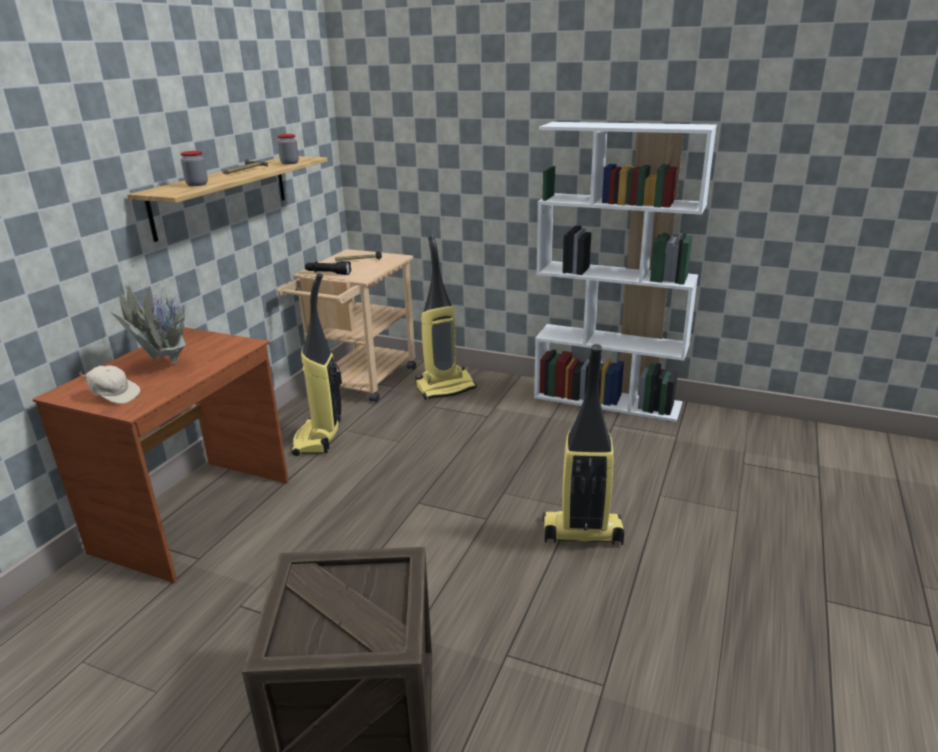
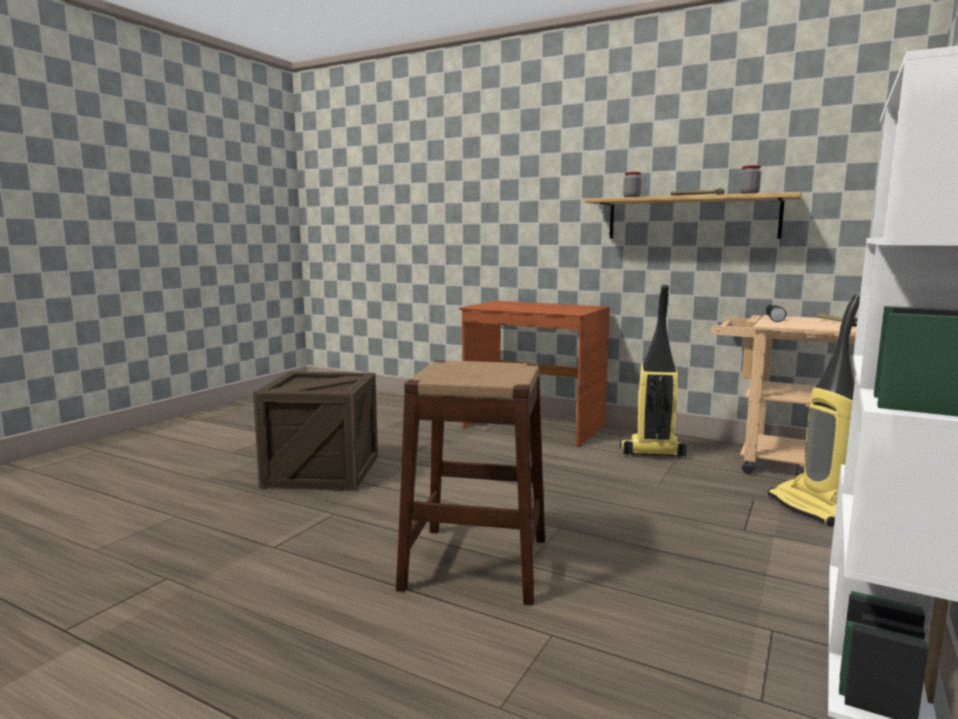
camera: 95 degrees right, 15 degrees down
beige cap [79,365,140,404] -> none
potted plant [111,264,225,365] -> none
vacuum cleaner [543,344,625,545] -> brown stool [396,360,545,606]

